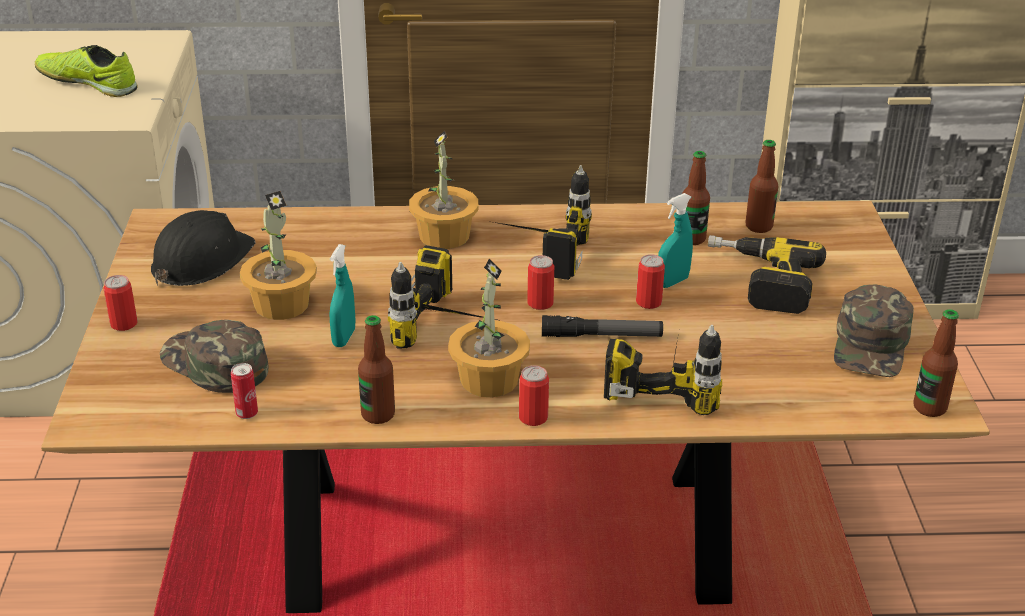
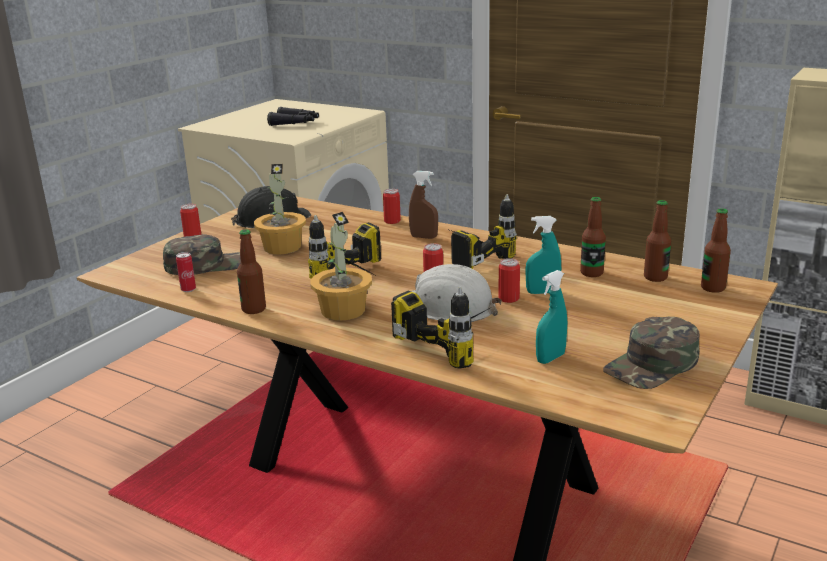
camera: 35 degrees right, 10 degrees down
shoe [35,45,138,97] -> black binoculars [267,107,319,126]
green cap [160,320,268,393] -> green cap turned 90 degrees clockwise [163,234,241,275]
turquoise spray bottle [329,244,355,347] -> turquoise spray bottle moved to [536,270,567,364]
potted plant [409,130,479,249] -> brown spray bottle [409,171,438,239]
can [519,365,549,426] -> can moved to [383,189,401,224]
flashlight [542,315,663,337] -> white hard hat [411,264,502,322]
power drill [708,235,826,314] -> none
bottle [913,309,959,417] -> bottle moved to [701,208,731,293]

